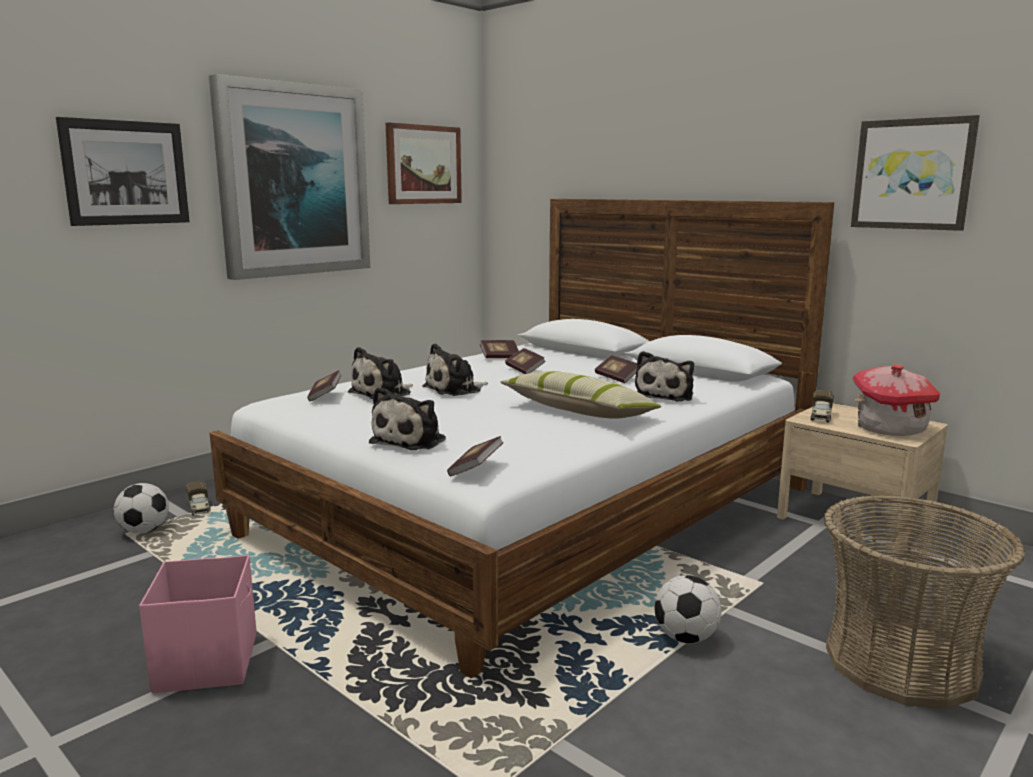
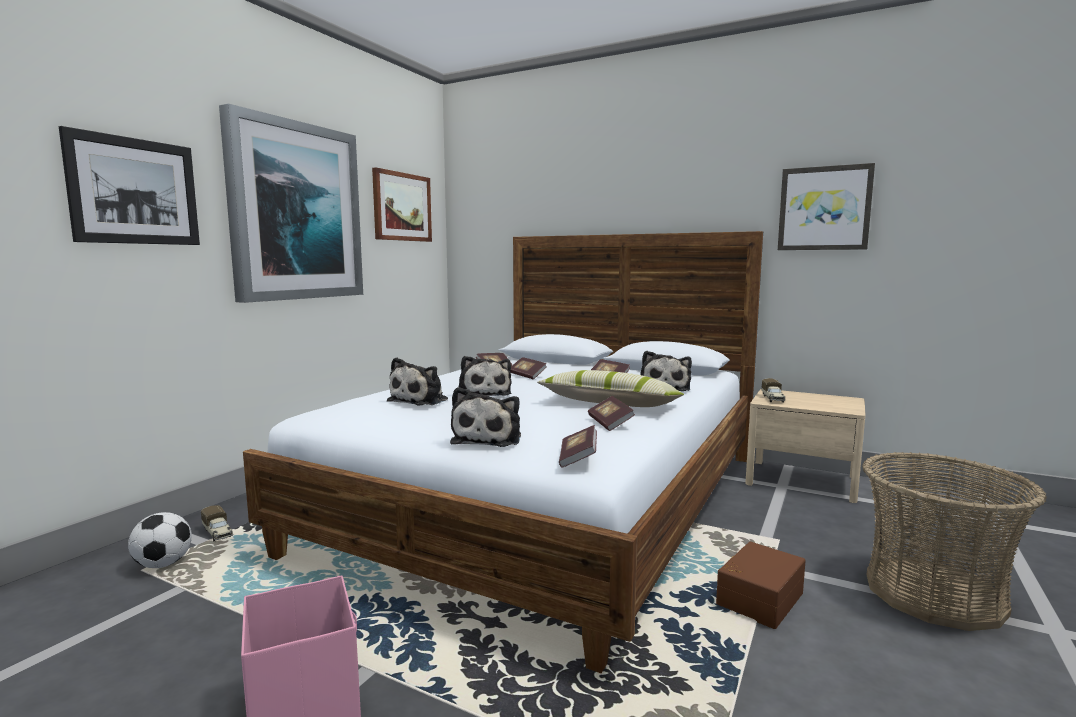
camera: 15 degrees left, 5 degrees down
book [307,370,342,401] -> book moved to [588,396,635,431]
plush toy [422,343,488,396] -> plush toy turned 60 degrees counterclockwise [459,356,512,396]
football [654,575,722,643] -> brown storage box [716,542,806,629]
toy house [852,364,940,436] -> none

